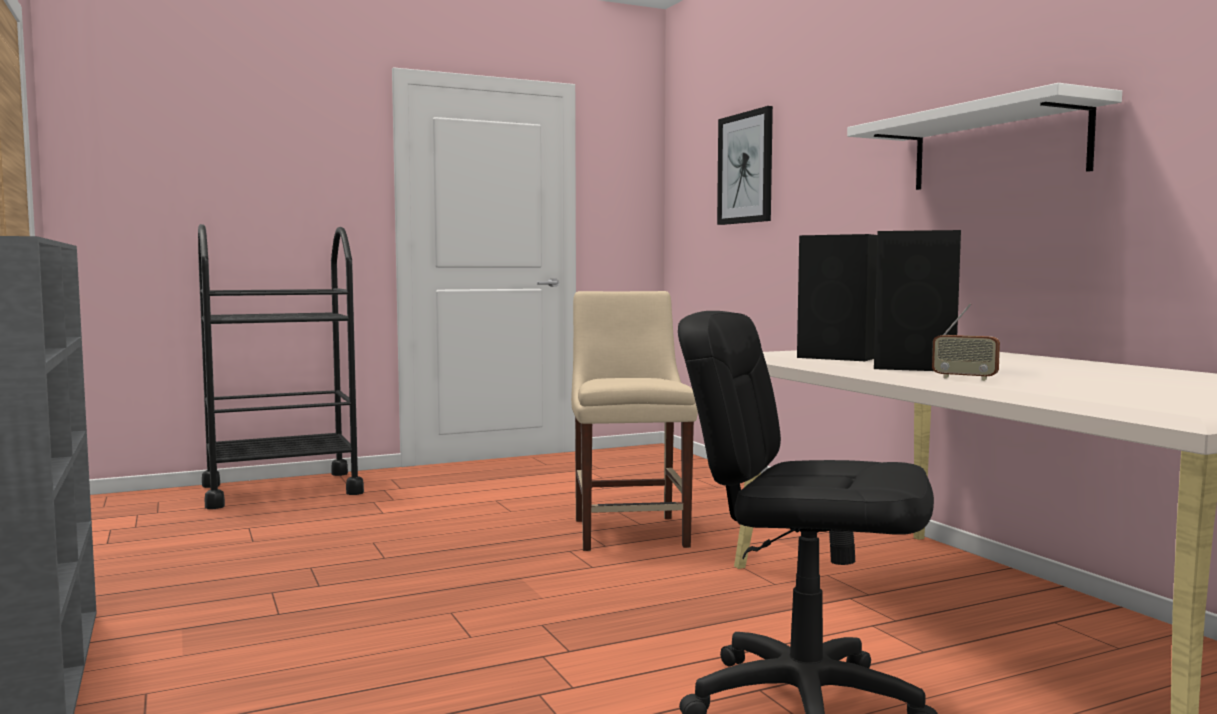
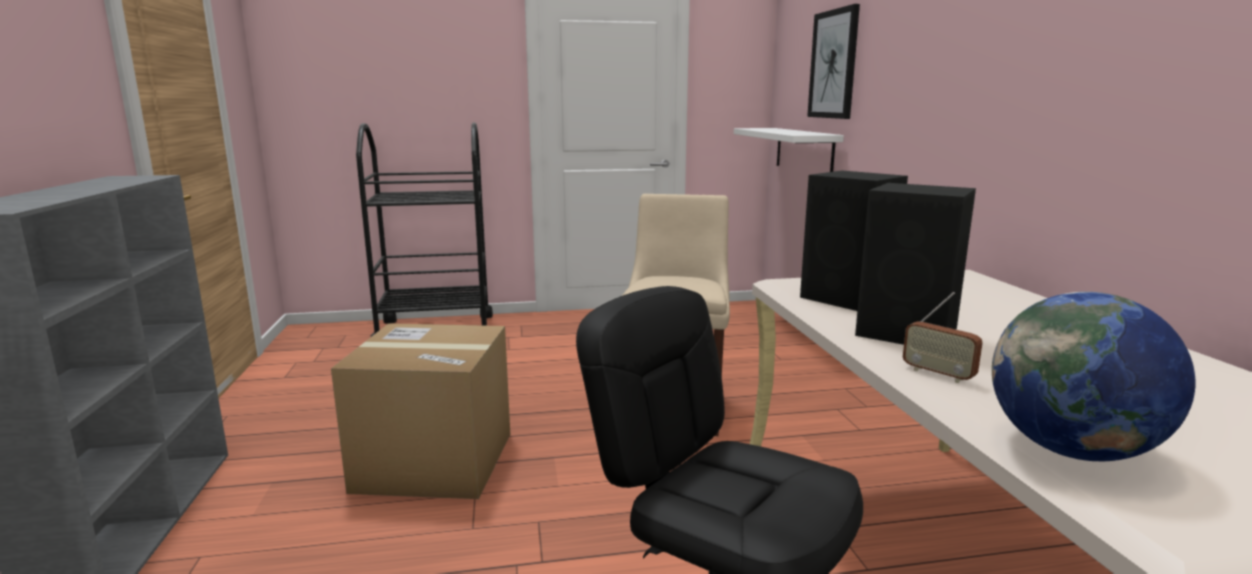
camera: 15 degrees right, 10 degrees up
white shelf [847,83,1122,190] -> white shelf moved to [734,128,844,172]
none -> cardboard box [331,323,510,499]
none -> globe [992,292,1195,461]

